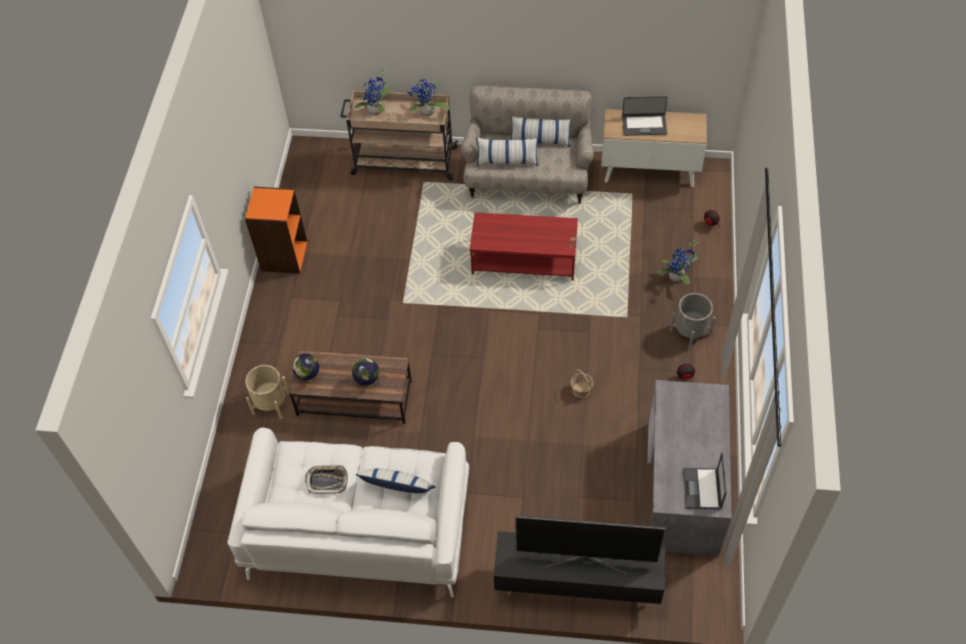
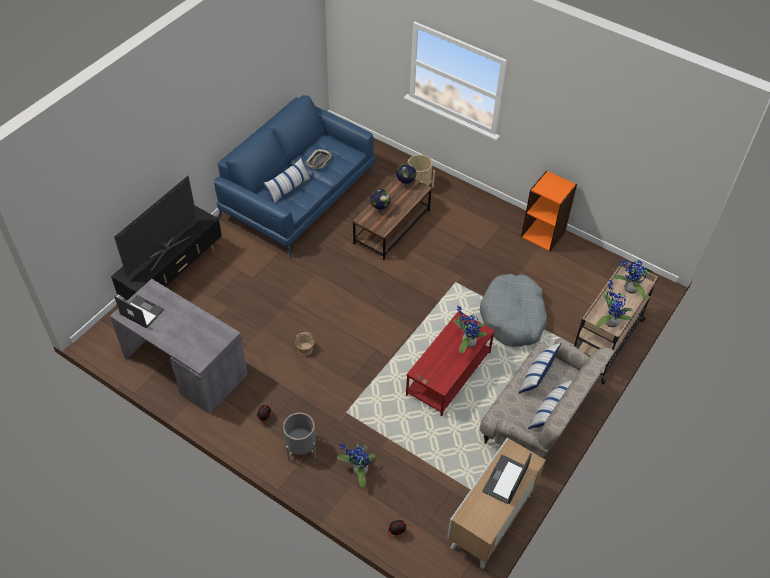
camera: 115 degrees right, 5 degrees down
white sofa [227,428,469,598] -> blue sofa [214,95,376,258]
none -> potted plant [453,306,487,353]
none -> grey dog bed [480,274,547,347]

